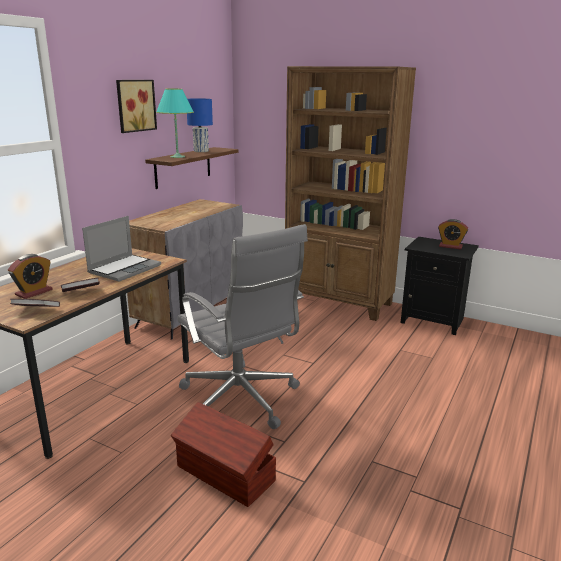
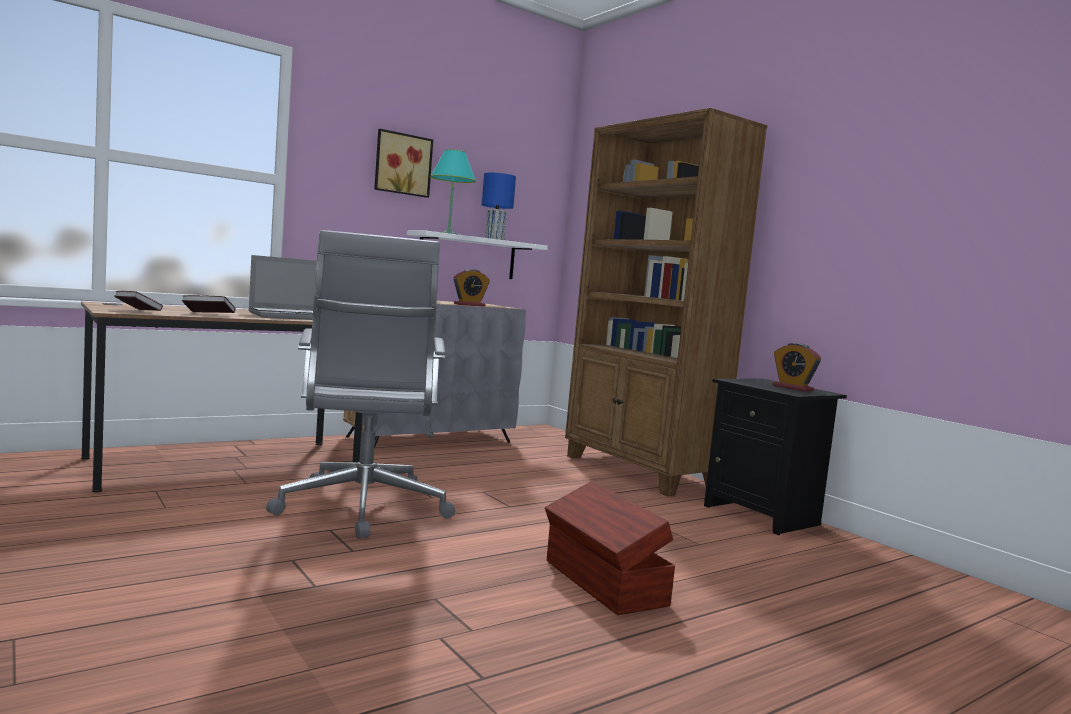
camera: 25 degrees right, 15 degrees down
alarm clock [8,254,53,299] -> alarm clock moved to [454,269,490,307]
brown shelf [145,147,238,189] -> white shelf [407,231,548,279]
brown storage box [171,402,276,507] -> brown storage box moved to [545,481,675,615]

